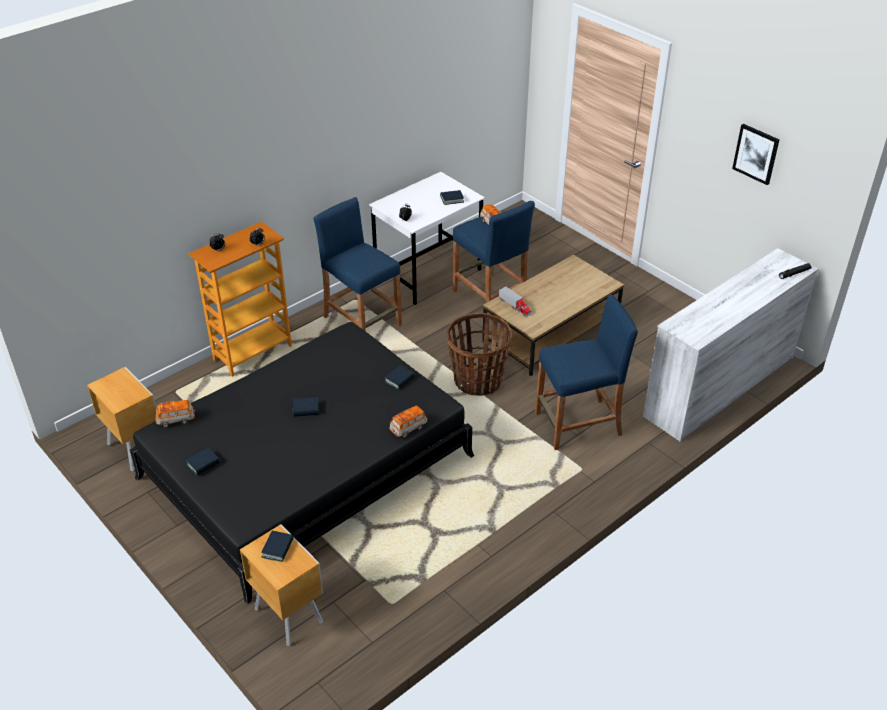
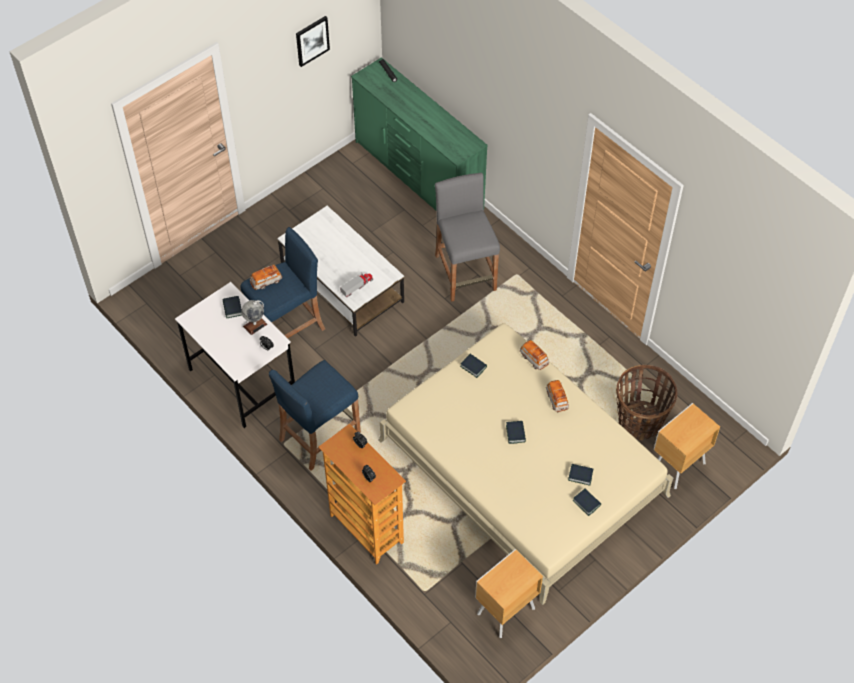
camera: 90 degrees left, 15 degrees up
black bed [130,322,474,604] -> beige bed [378,323,673,605]
toy car [155,400,195,428] -> toy car moved to [546,380,569,413]
book [261,531,294,562] -> book moved to [568,464,593,486]
basket [447,313,512,396] -> basket moved to [616,365,677,441]
brown coffee table [482,255,624,376] -> white coffee table [277,206,404,337]
blue stool [535,294,638,450] -> grey stool [435,173,500,302]
white dresser [643,248,818,441] -> green dresser [351,57,488,210]
none -> globe [242,300,267,335]

